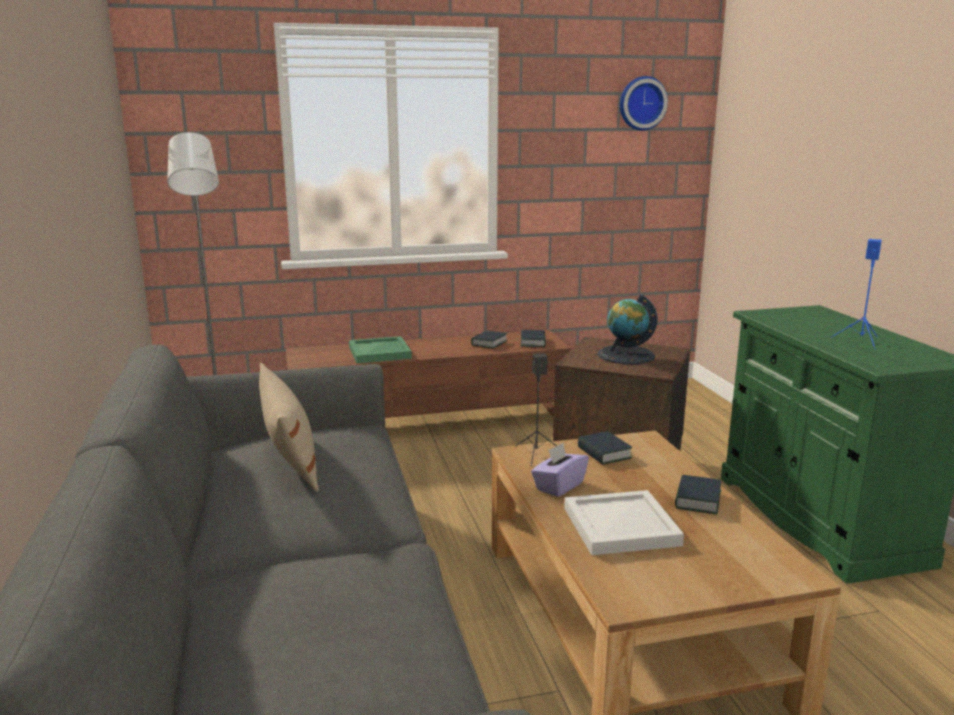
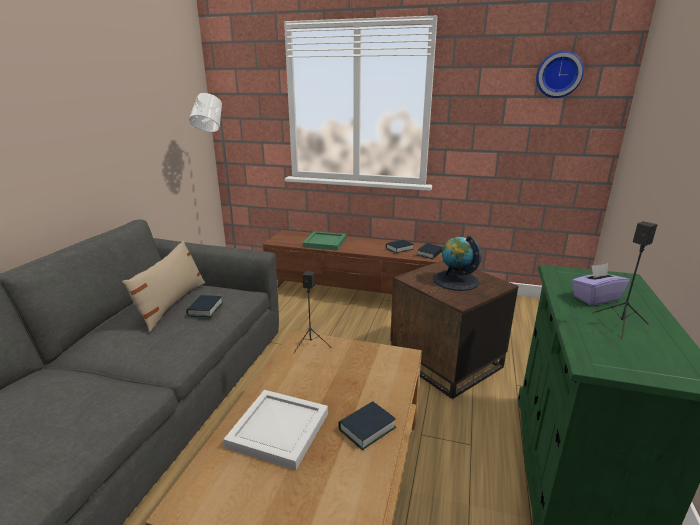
camera: 30 degrees right, 5 degrees up
purple tissue box [531,442,589,497] -> purple tissue box moved to [572,263,630,305]
book [578,431,632,465] -> book moved to [186,295,223,317]
blue speaker [831,239,882,349] -> black speaker [592,221,658,339]

